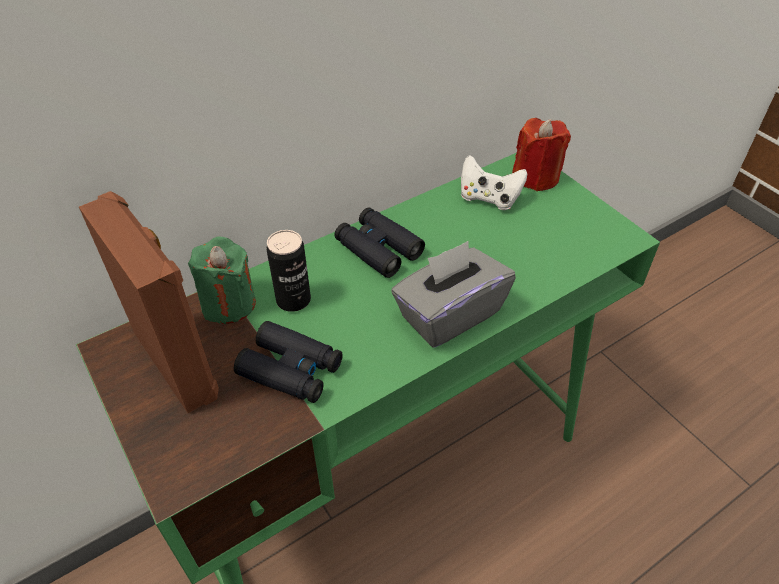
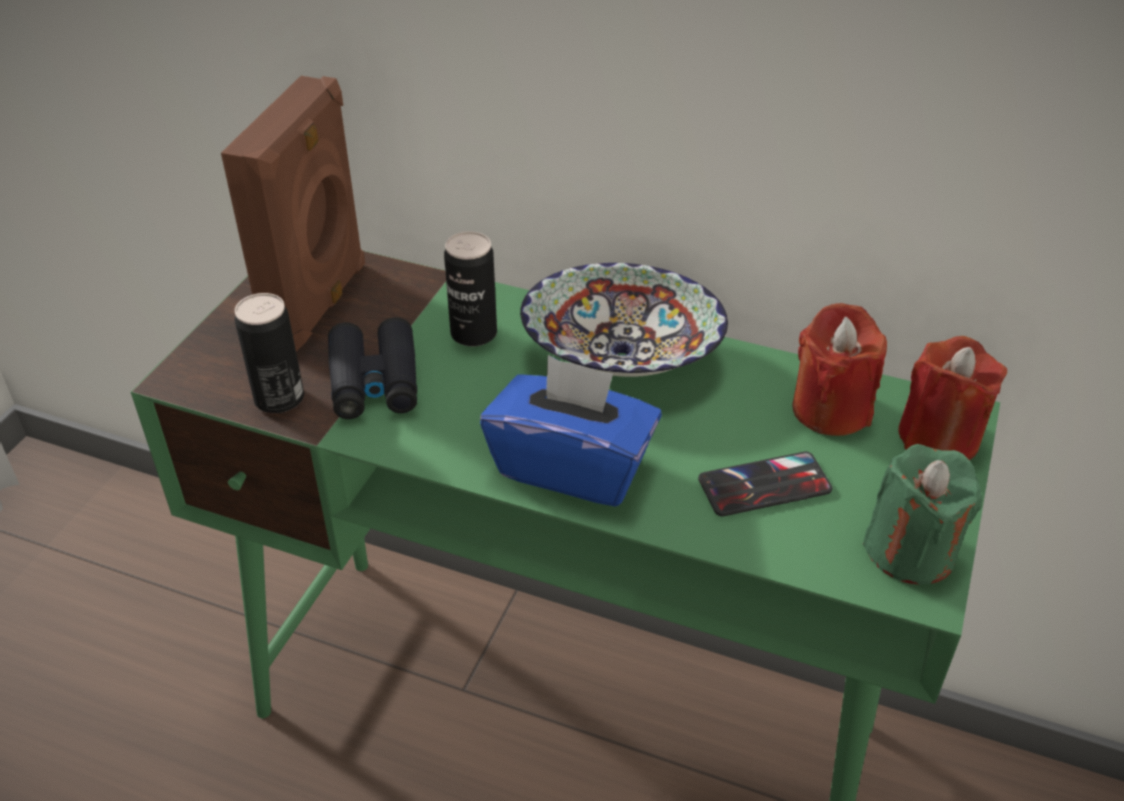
camera: 55 degrees right, 5 degrees down
green candle [188,236,256,324] -> green candle moved to [863,444,982,585]
black binoculars [335,207,425,278] -> bowl [520,263,728,377]
grey tissue box [391,241,516,348] -> blue tissue box [480,355,662,507]
white game controller [461,155,527,210] -> red candle [792,303,887,436]
none -> can [235,293,304,413]
none -> phone [698,452,832,516]

